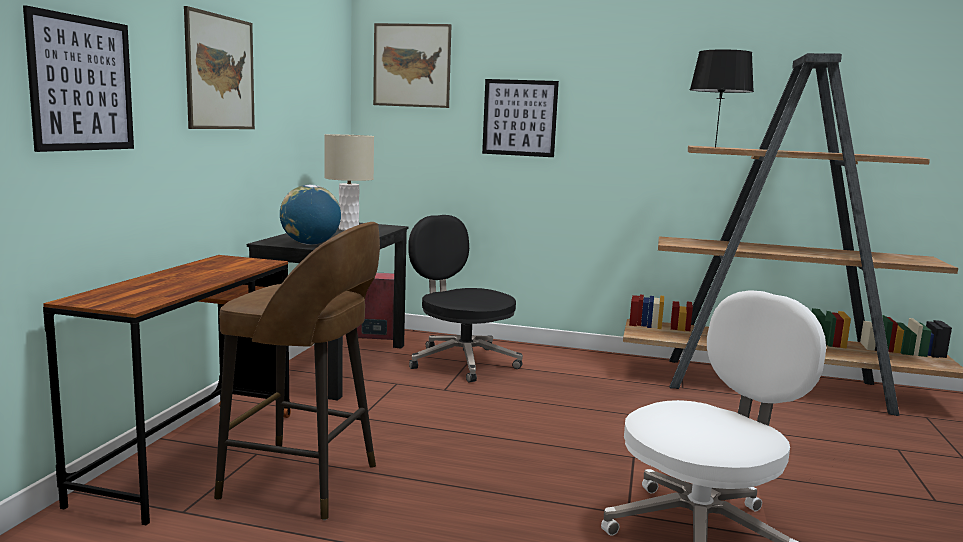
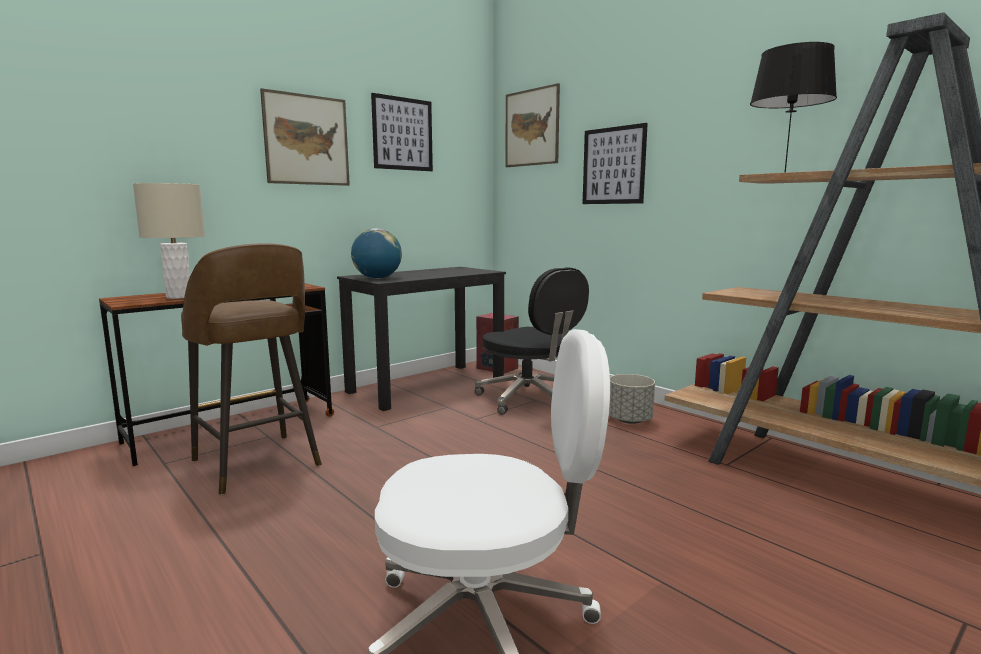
camera: 35 degrees right, 0 degrees up
picture [23,6,134,152] -> picture moved to [371,93,433,171]
beige table lamp [324,134,374,230] -> beige table lamp moved to [133,183,205,299]
black office chair [408,215,523,382] -> black office chair turned 150 degrees clockwise [475,267,589,415]
none -> grey planter [609,374,655,424]

